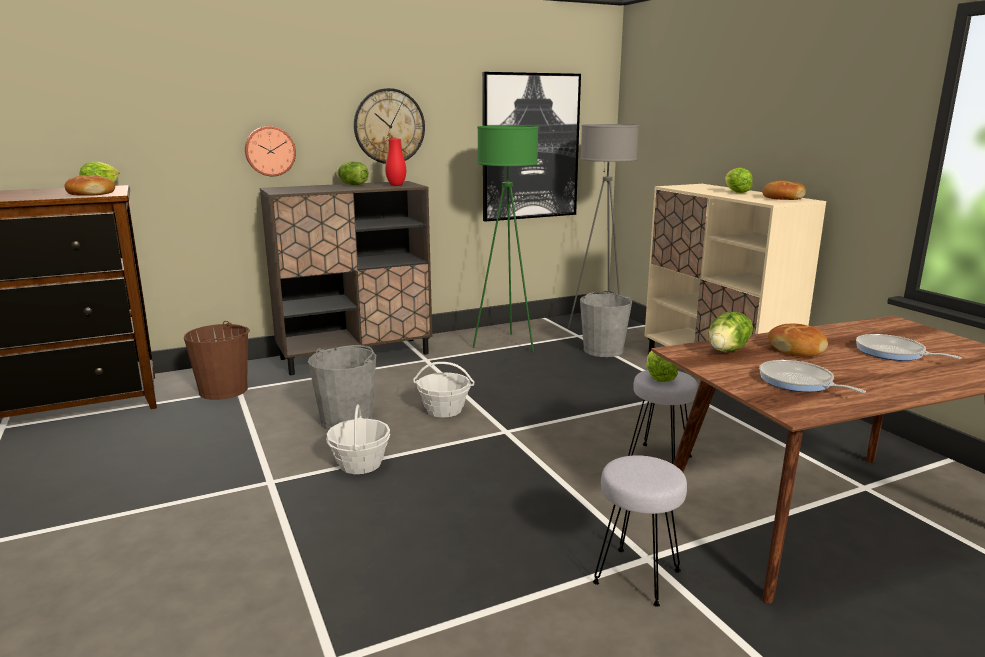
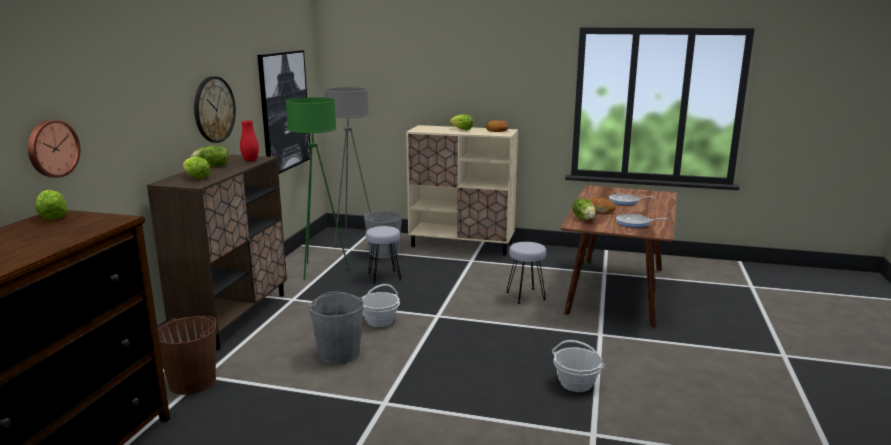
camera: 50 degrees left, 0 degrees up
bread [65,175,115,196] -> none
wall clock [245,126,296,176] -> wall clock moved to [28,120,80,178]
basket [326,404,390,474] -> basket moved to [552,340,605,392]
grey stool [593,455,687,607] -> grey stool moved to [366,226,402,283]
lettuce [646,351,678,382] -> lettuce moved to [183,157,211,179]

